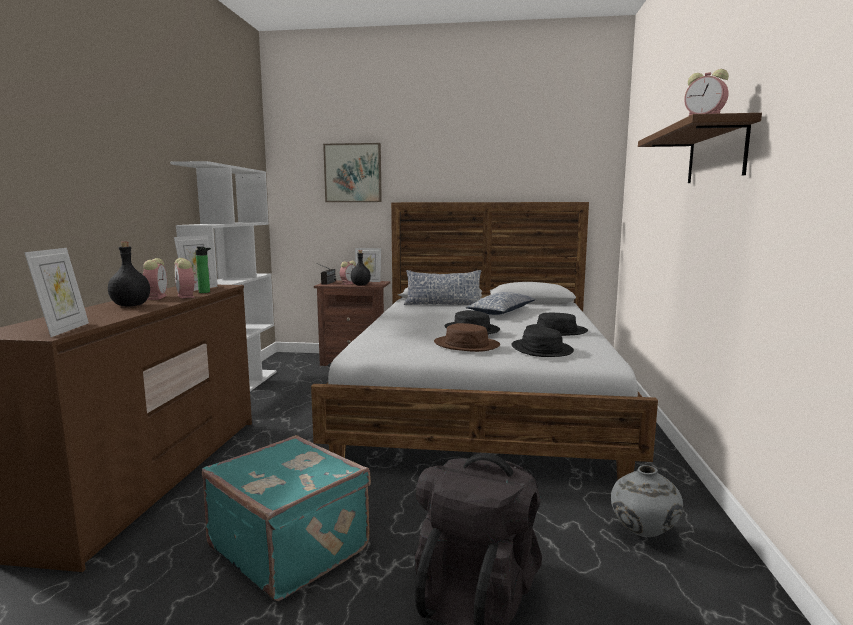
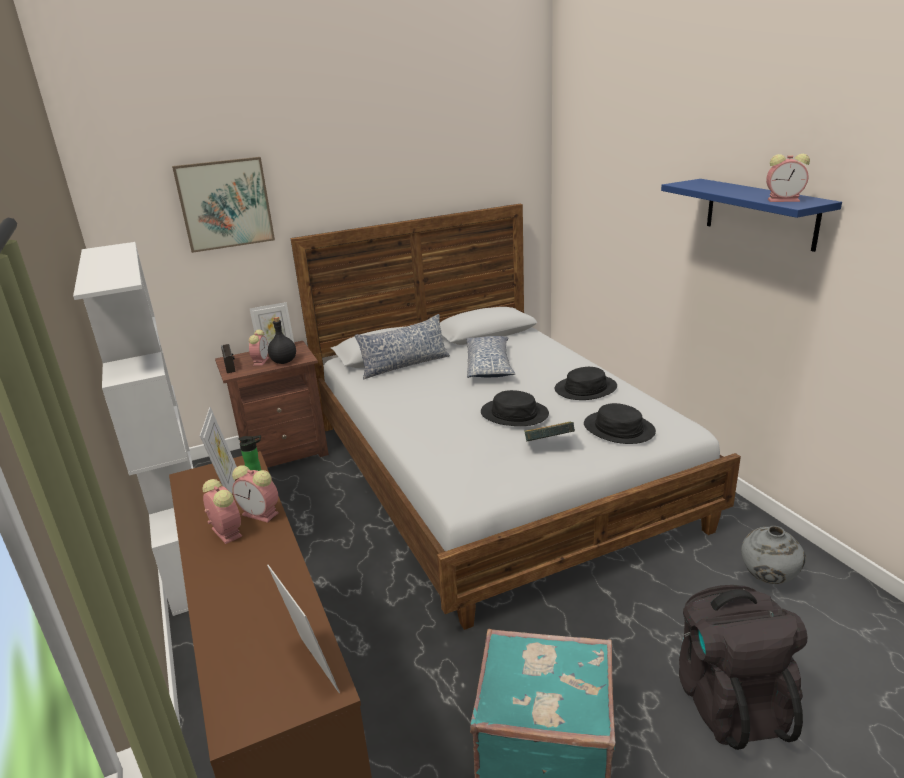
camera: 30 degrees left, 15 degrees up
black bottle [108,242,150,306] -> none
brown hat [434,323,500,352] -> book [524,421,575,442]
brown shelf [638,113,762,183] -> blue shelf [661,179,842,252]

